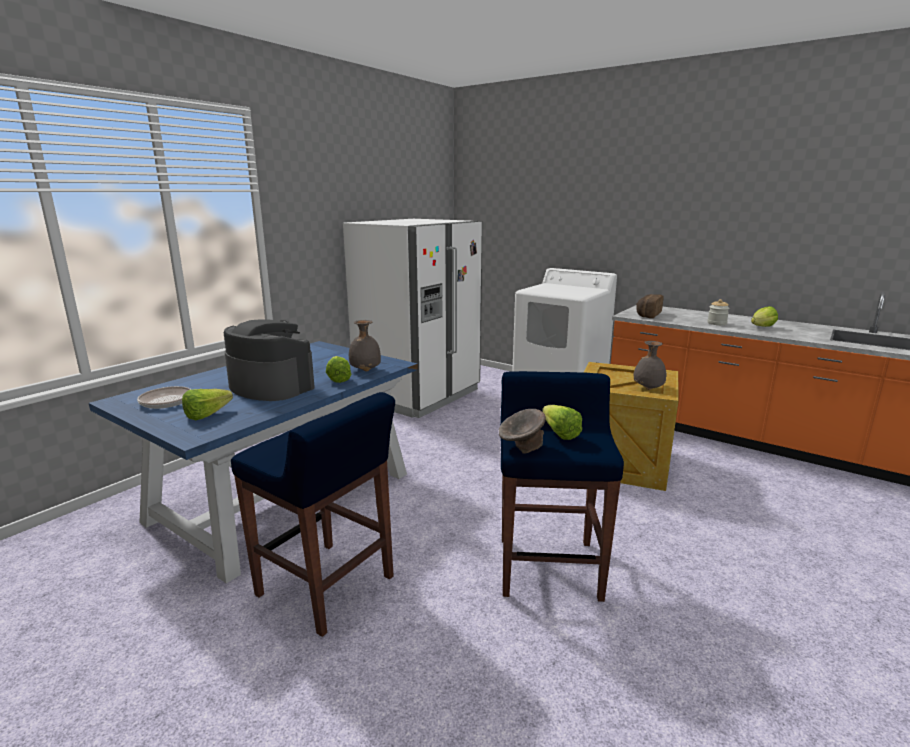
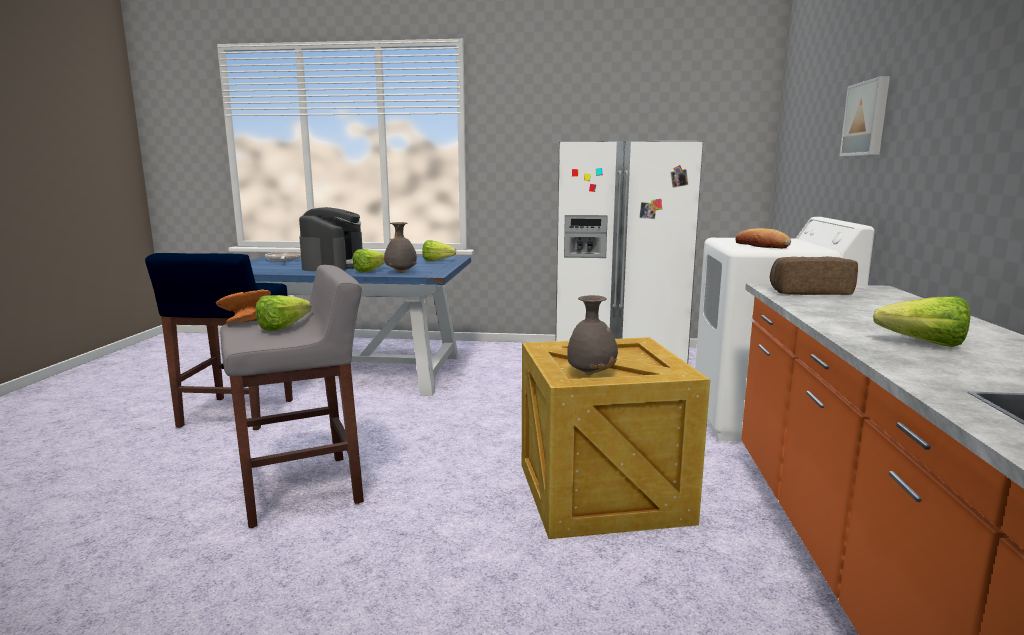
camera: 60 degrees right, 5 degrees down
lettuce [182,389,233,420] -> lettuce moved to [423,240,456,261]
grey bowl [499,409,546,454] -> orange bowl [216,290,271,325]
blue stool [500,371,624,602] -> grey stool [220,265,364,528]
jar [707,299,729,325] -> none
none -> bread [735,228,791,248]
none -> picture [840,76,890,156]

